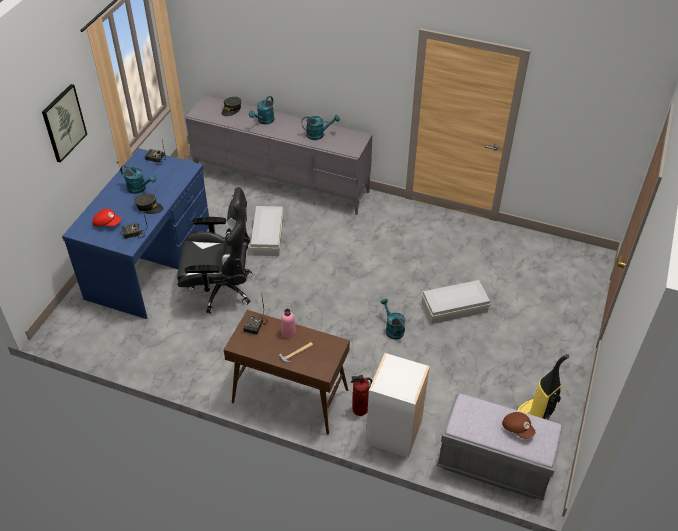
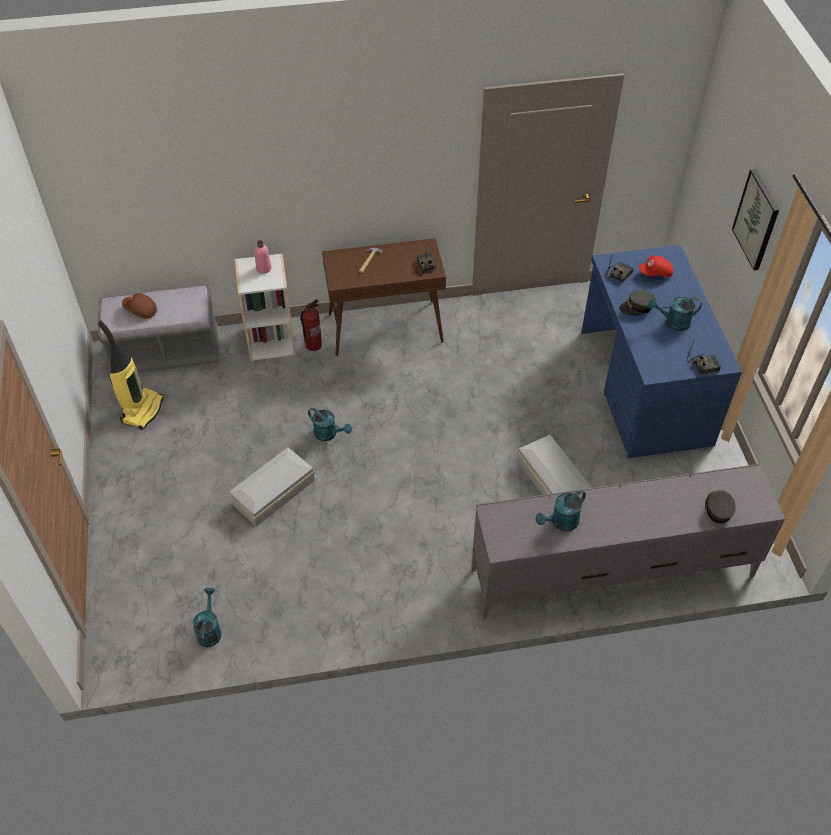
camera: 150 degrees right, 5 degrees up
black office chair [177,187,253,314] -> none
turquoise watering can [249,96,274,125] -> turquoise watering can moved to [193,588,222,647]
pink bottle [281,309,296,338] -> pink bottle moved to [254,240,271,274]

